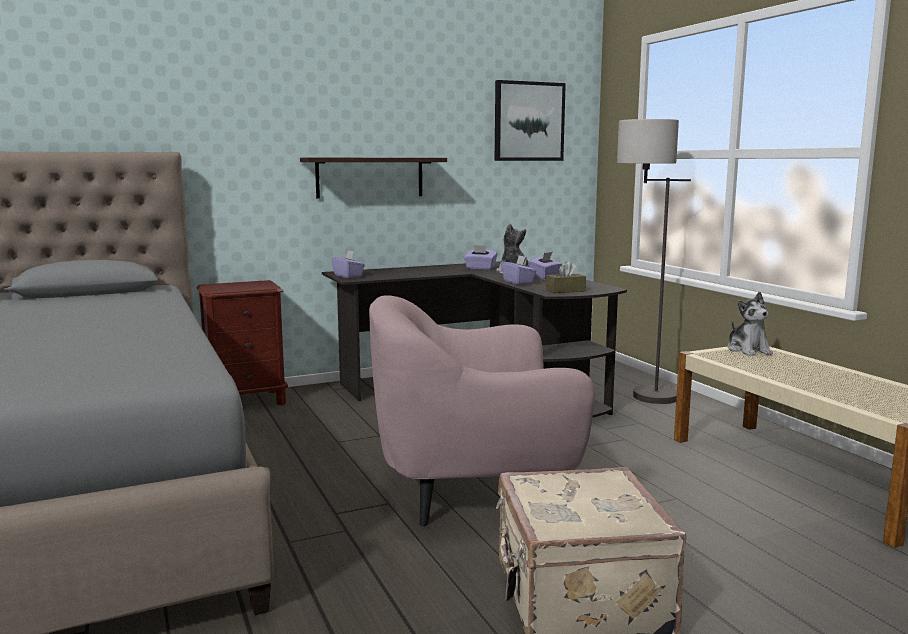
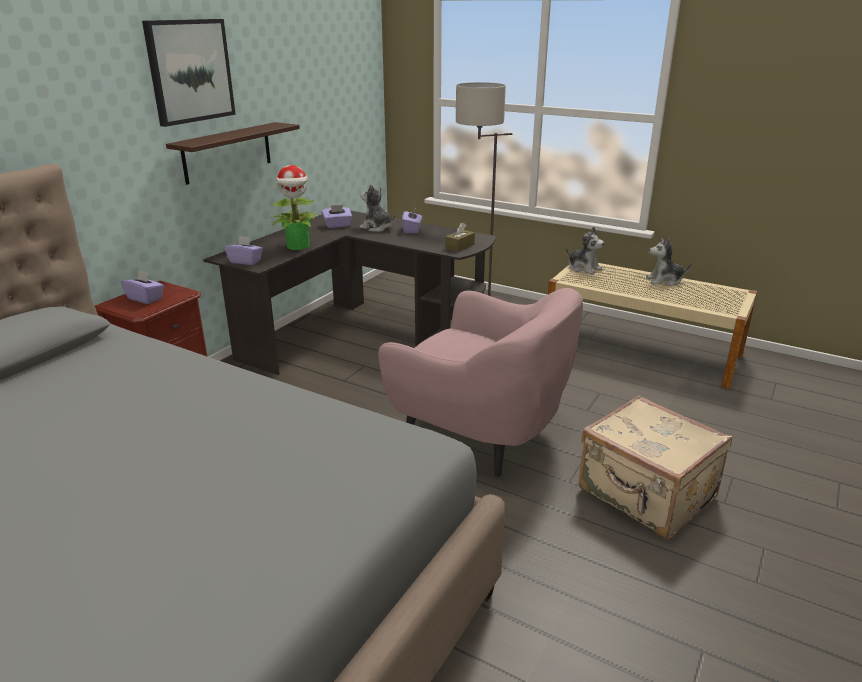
camera: 35 degrees left, 15 degrees up
pink armchair [369,295,595,526] -> pink armchair turned 105 degrees counterclockwise [378,288,583,477]
picture [495,80,566,161] -> picture moved to [142,19,236,127]
purple tissue box [501,255,536,285] -> purple tissue box moved to [121,270,164,304]
none -> potted plant [270,165,318,250]
none -> plush toy [646,238,691,286]

